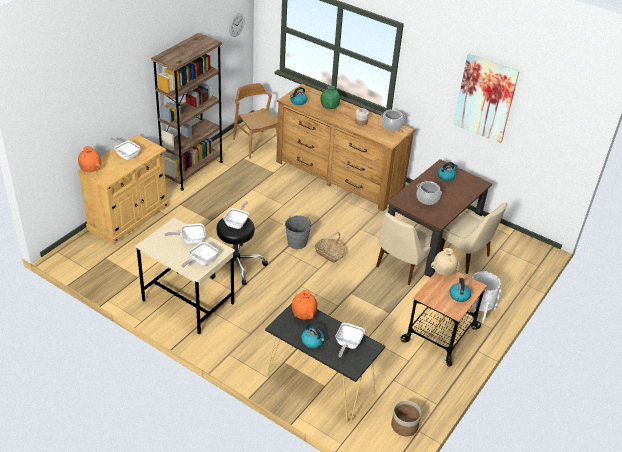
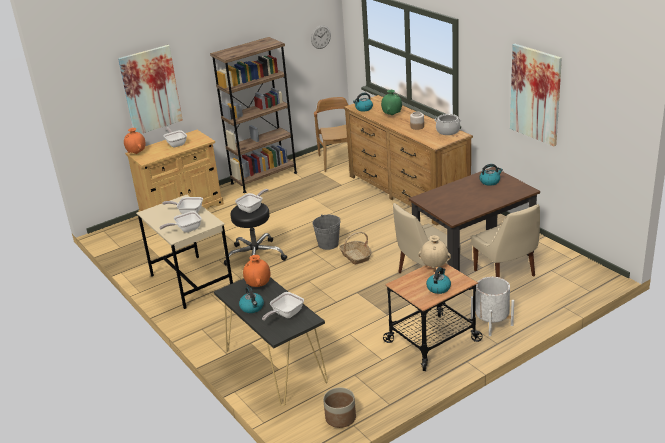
camera: 25 degrees right, 10 degrees down
cooking pot [416,181,442,205] -> none
none -> picture [118,45,183,134]

